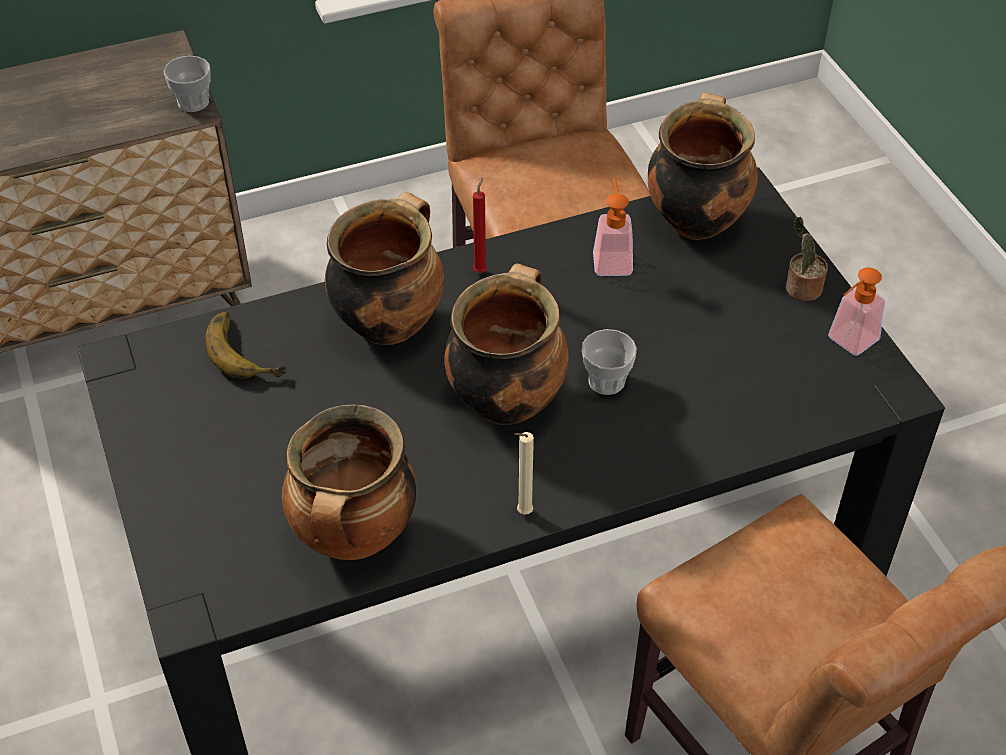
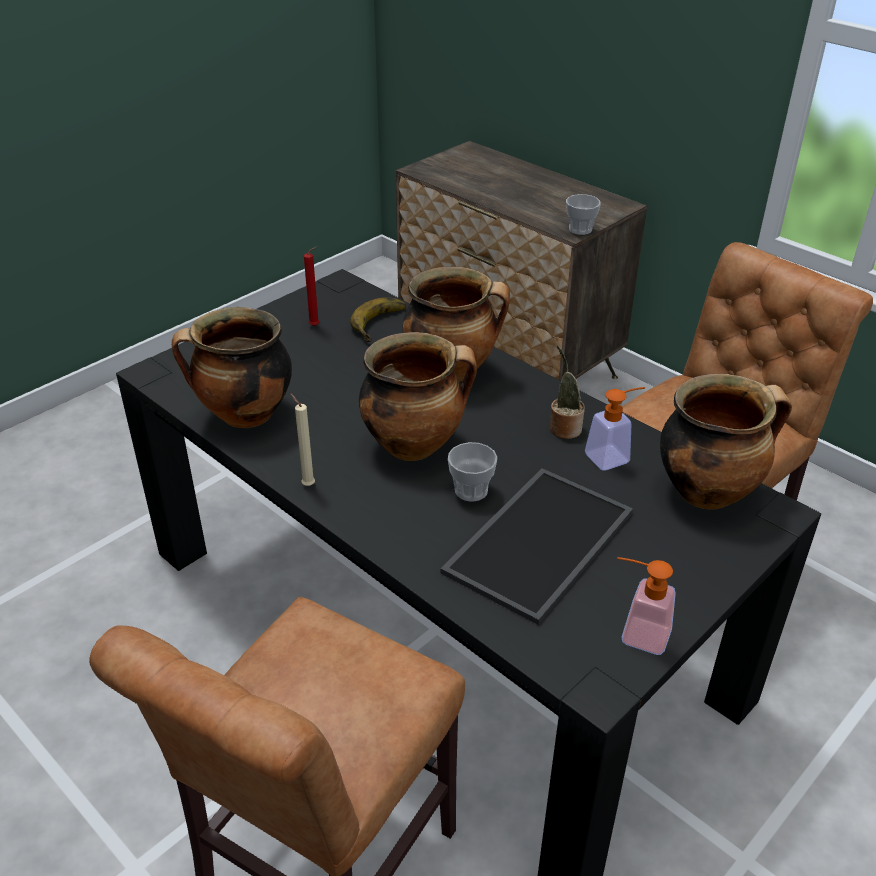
camera: 65 degrees right, 10 degrees down
red candle [473,178,487,273] -> red candle moved to [304,246,319,326]
potted plant [786,217,828,301] -> potted plant moved to [550,345,585,439]
none -> tray [441,468,633,625]

